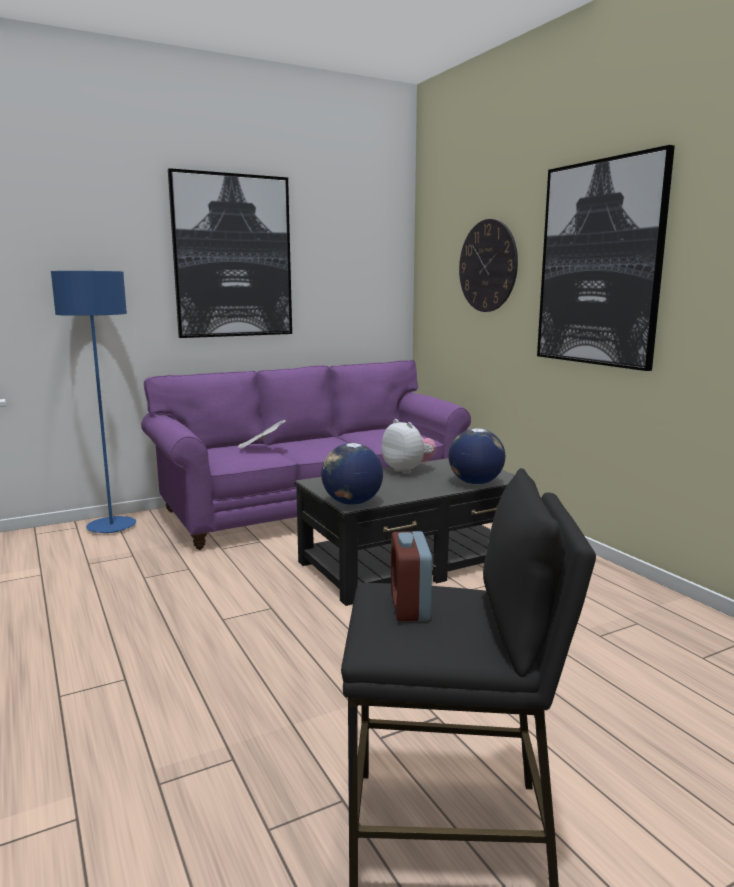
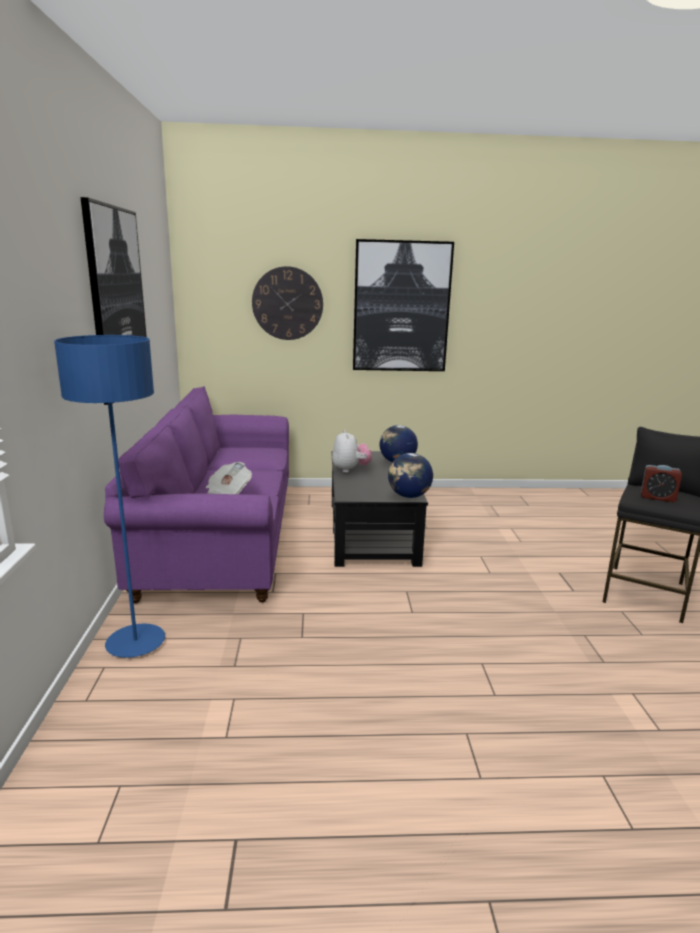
camera: 65 degrees left, 5 degrees up
plush toy [382,419,436,474] -> plush toy turned 90 degrees clockwise [332,430,372,472]

